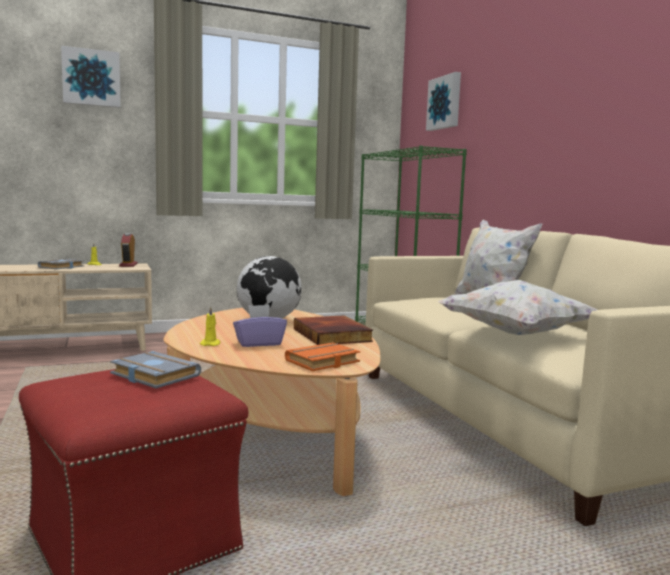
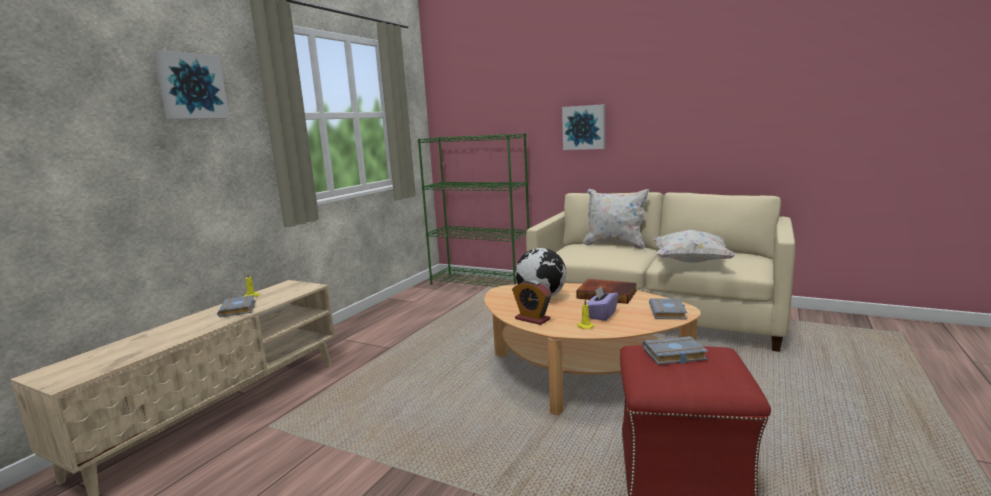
camera: 40 degrees left, 5 degrees up
alarm clock [119,233,138,267] -> alarm clock moved to [512,279,551,325]
orange book [285,342,361,371] -> grey book [649,298,687,319]
picture [426,72,461,131] -> picture moved to [562,104,605,150]

